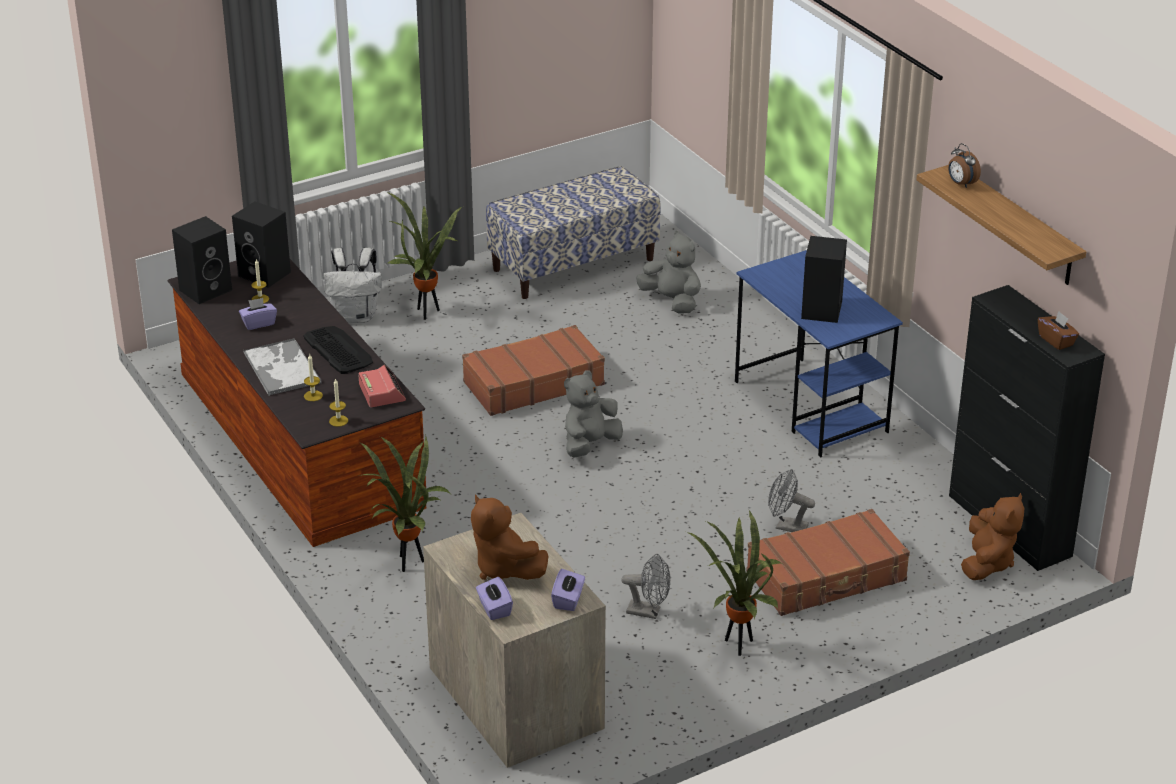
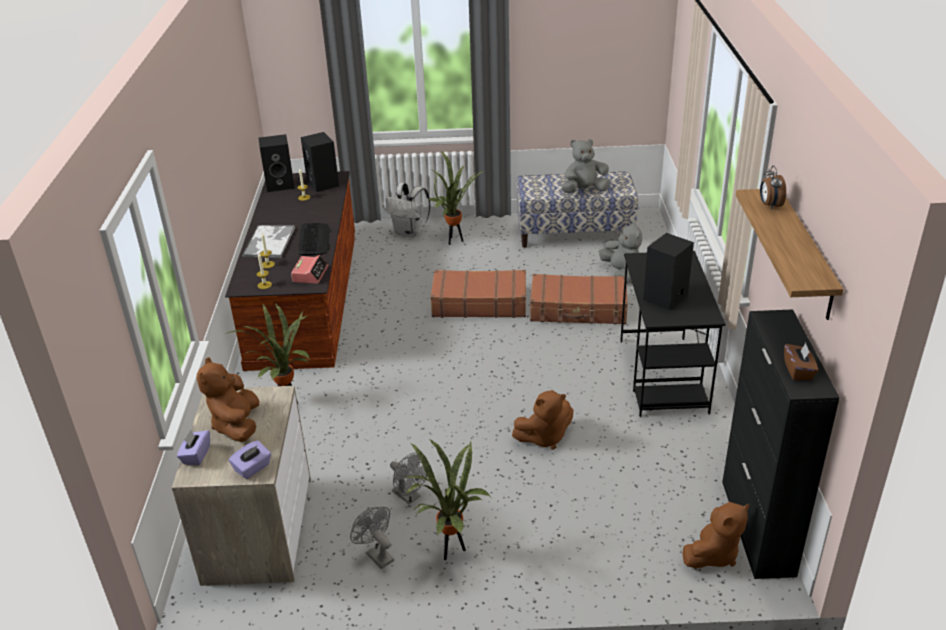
camera: 30 degrees right, 0 degrees up
purple tissue box [239,298,277,330] -> none
grey plush toy [564,370,623,458] -> grey plush toy moved to [562,139,610,193]
blue desk [735,250,903,457] -> black desk [620,251,725,417]
brown suitcase [746,509,910,616] -> brown suitcase moved to [530,274,628,325]
grey fan [768,469,815,532] -> grey fan moved to [350,507,394,569]
none -> brown plush toy [512,390,573,450]

